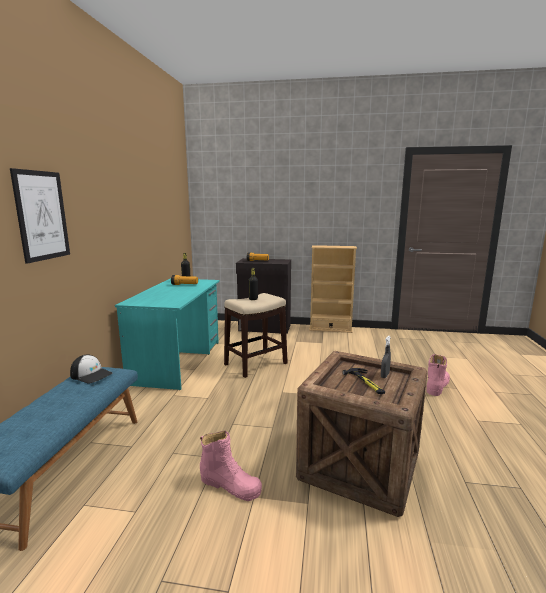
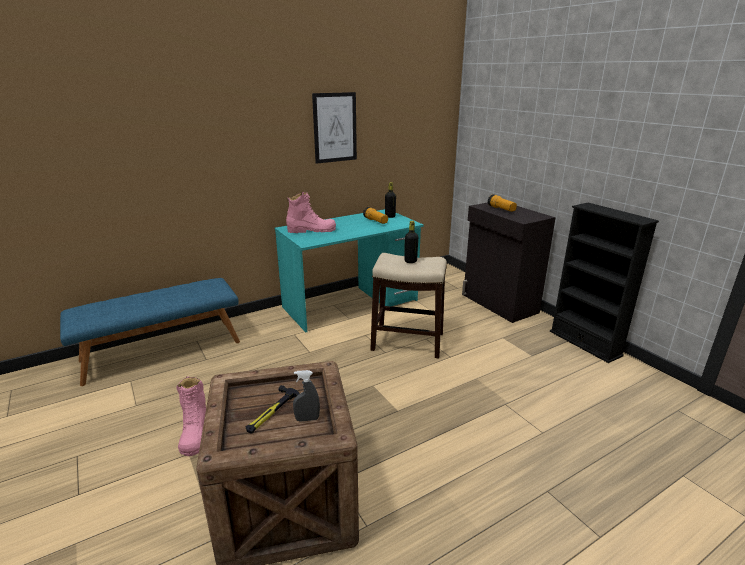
camera: 50 degrees right, 10 degrees up
picture [10,168,70,264] -> picture moved to [312,92,357,164]
cap [70,354,112,384] -> none
beige bookcase [309,245,357,333] -> black bookcase [550,203,659,363]
pink boot [426,354,450,396] -> pink boot moved to [286,192,336,233]

